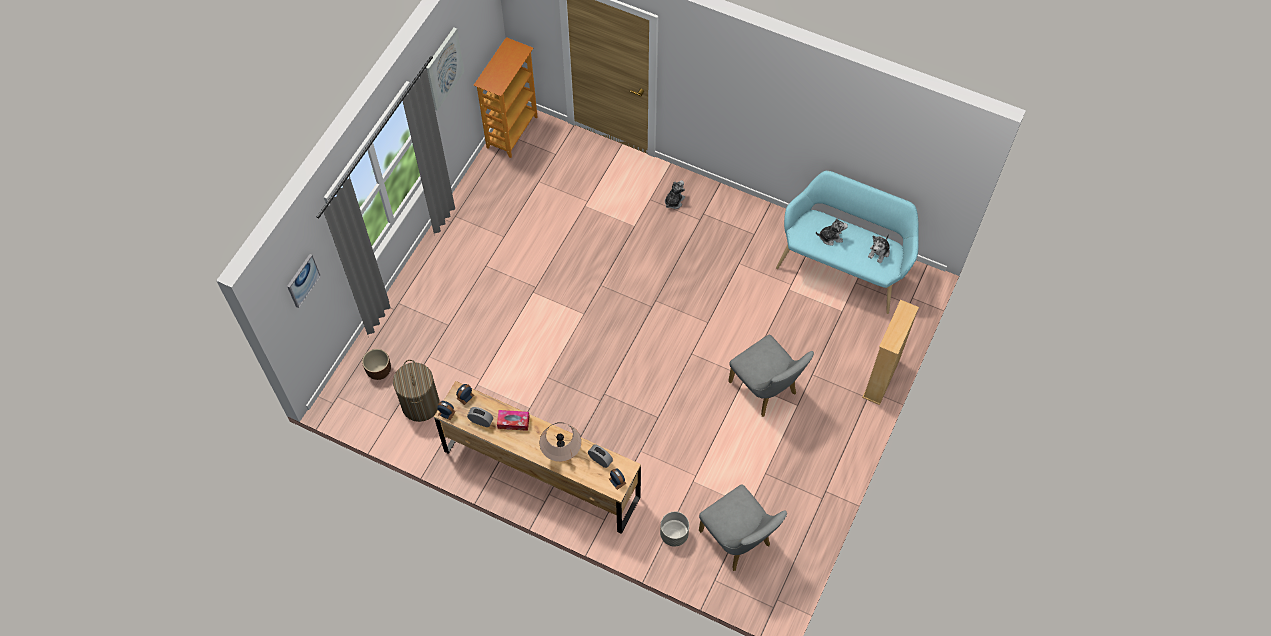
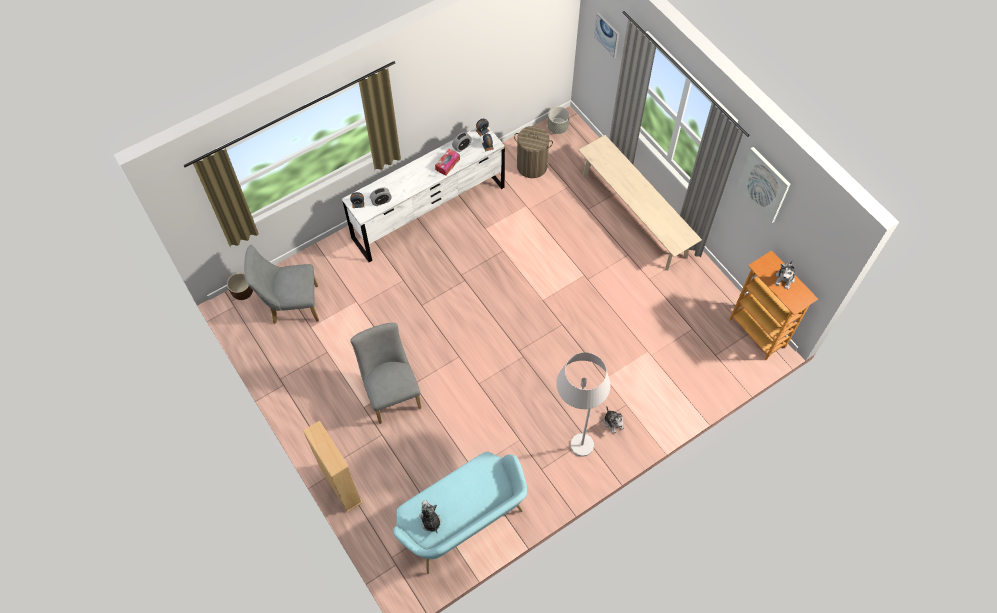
camera: 120 degrees right, 0 degrees up
brown planter [362,349,391,380] -> brown planter moved to [227,273,253,300]
brown dresser [434,381,641,534] -> white dresser [342,127,505,262]
beige table lamp [540,422,581,462] -> none
grey planter [660,512,689,546] -> grey planter moved to [548,107,570,134]
grey chair [728,335,814,417] -> grey chair turned 75 degrees clockwise [350,323,421,424]
plush toy [816,218,848,245] -> plush toy moved to [775,260,795,289]
none -> white floor lamp [557,352,610,457]
none -> beige bench [579,135,702,271]

